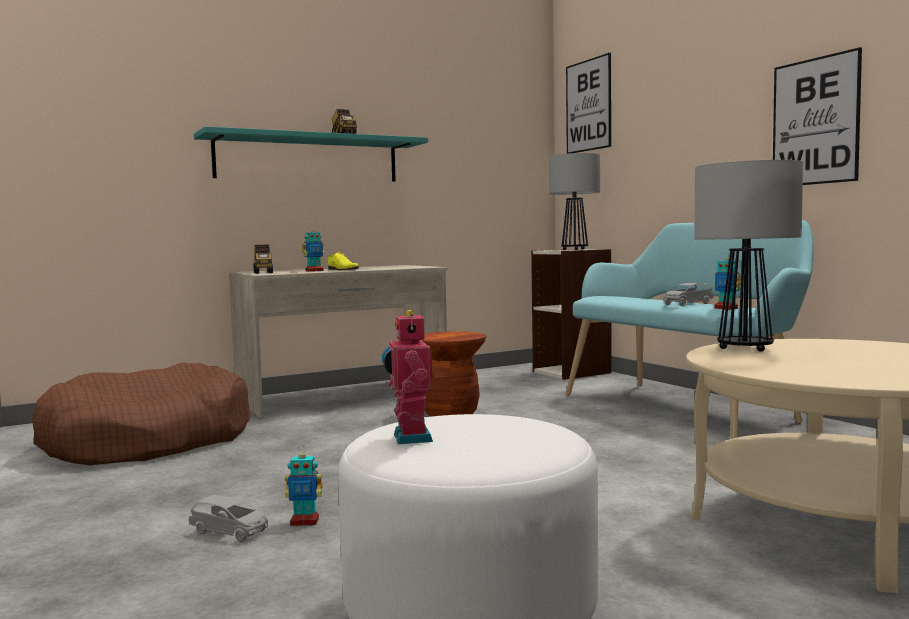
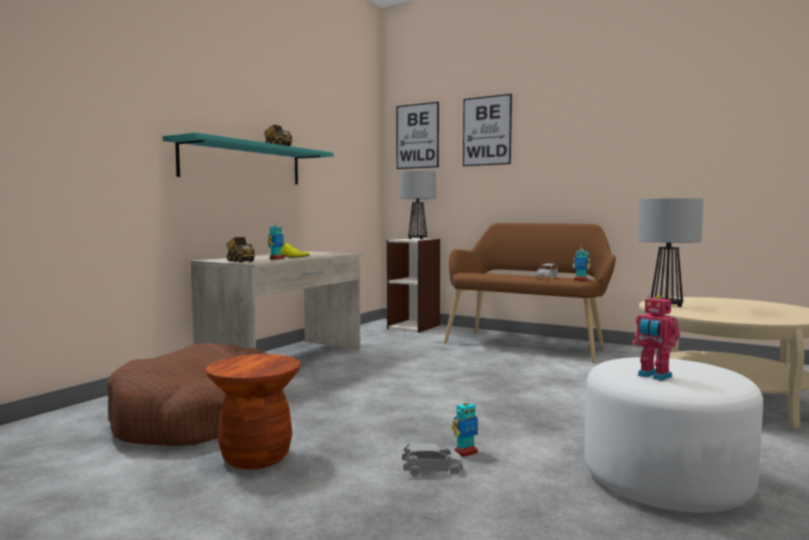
camera: 30 degrees left, 0 degrees up
brown stool [421,331,486,417] -> brown stool moved to [206,354,301,469]
turquoise bench [566,220,814,439] -> brown bench [444,223,616,362]
picture [773,47,862,185] -> picture moved to [463,94,512,166]

